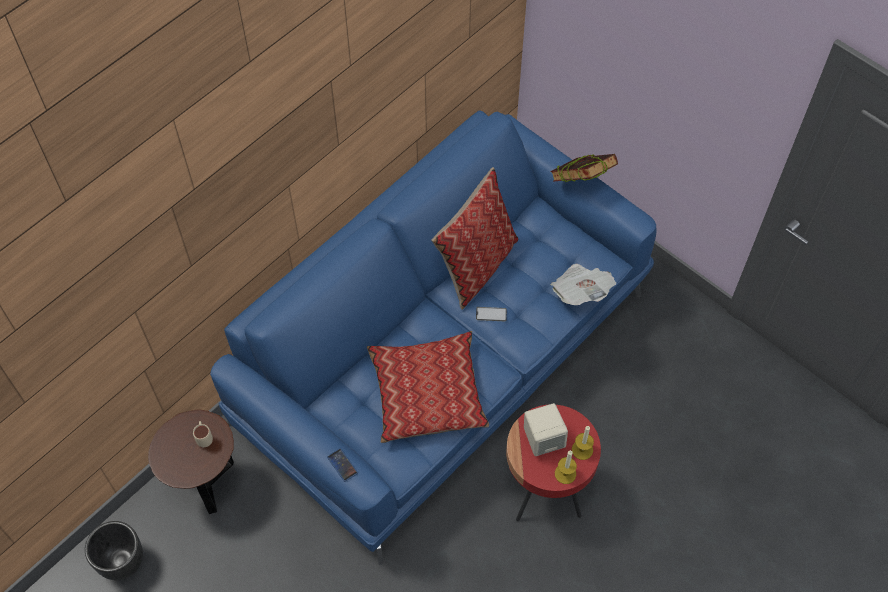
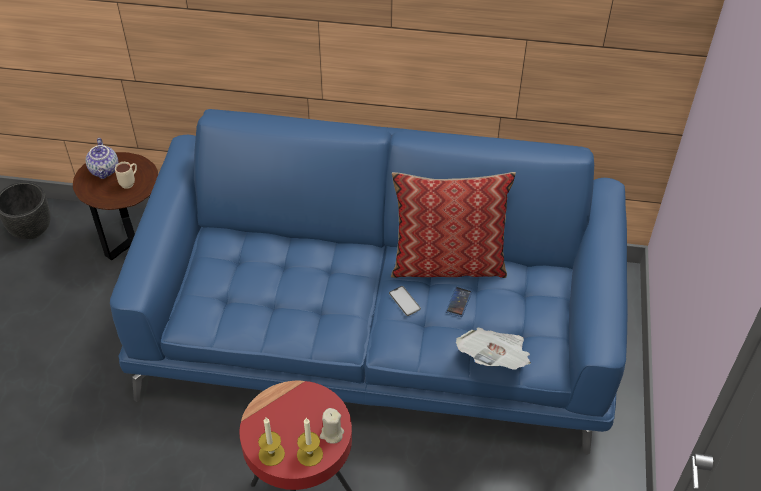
camera: 55 degrees right, 10 degrees down
phone [327,448,358,482] -> phone moved to [446,286,472,317]
pillow [367,331,489,443] -> none
beige speaker [524,403,568,456] -> none
book [550,154,618,182] -> none
none -> teapot [86,138,119,179]
none -> beige candle [320,408,344,444]

